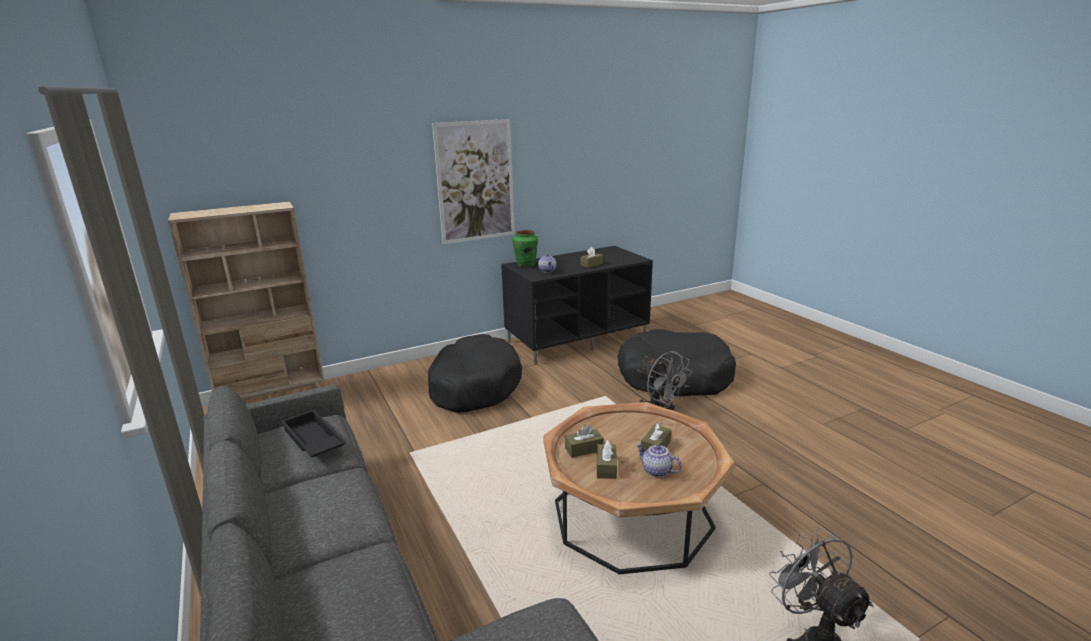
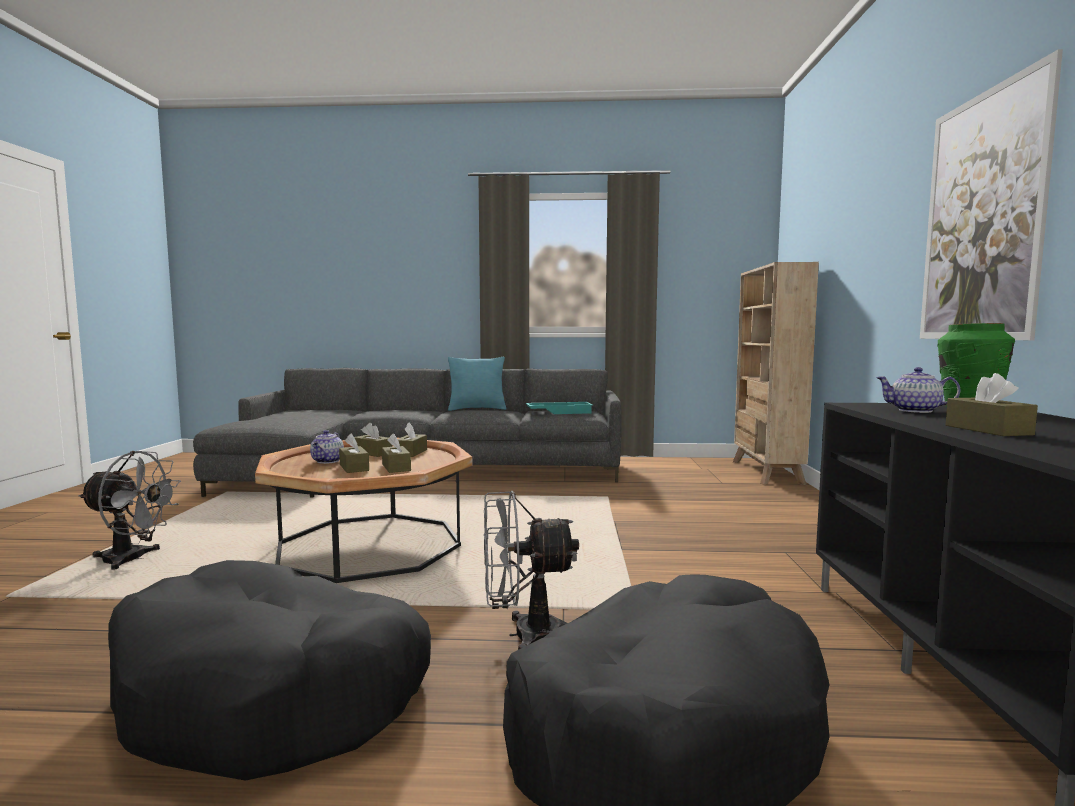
camera: 120 degrees right, 15 degrees down
black tray [281,410,346,458] -> turquoise tray [526,402,593,414]
black dog bed [428,334,522,413] -> black dog bed moved to [108,560,431,781]
teapot [636,443,682,477] -> teapot turned 120 degrees clockwise [310,430,344,464]
none -> brown tissue box [382,433,411,473]
none -> turquoise pillow [448,357,506,411]

